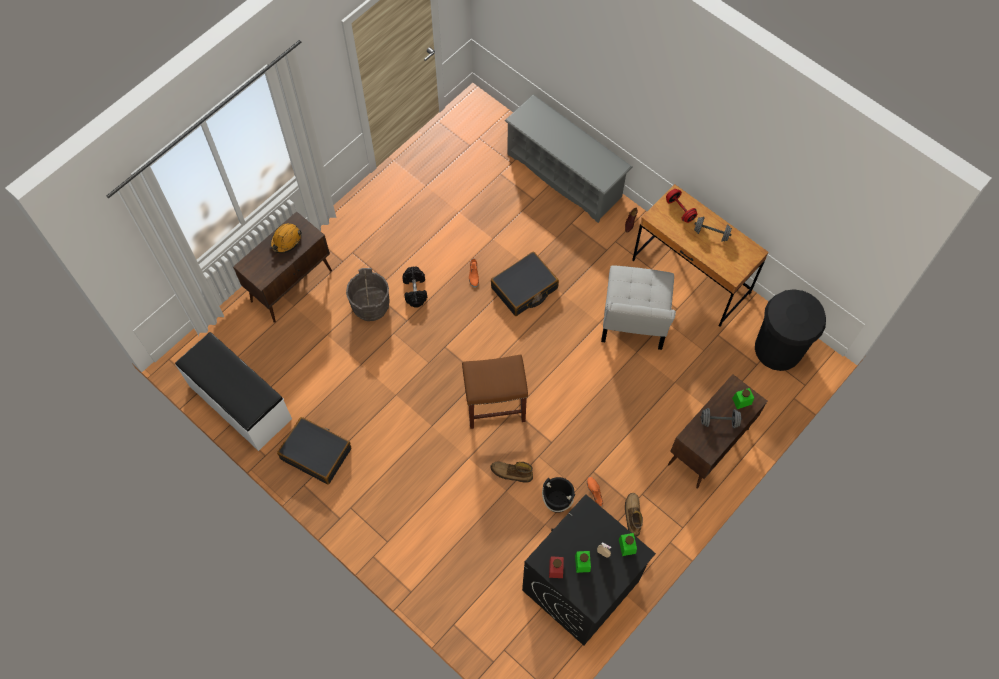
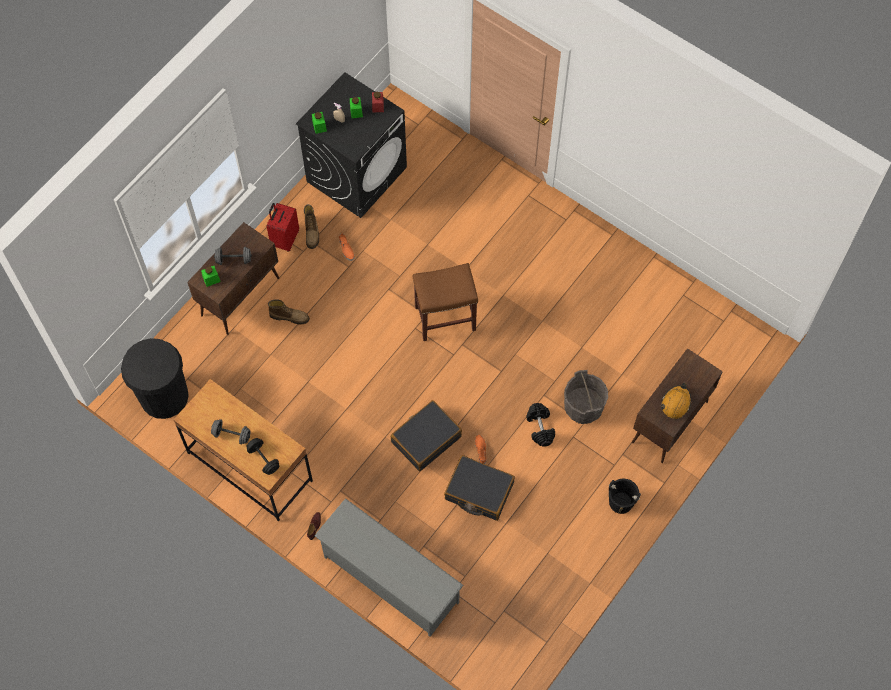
camera: 175 degrees right, 0 degrees up
white bench [175,332,292,451] -> none
black suitcase [277,417,351,485] -> black suitcase moved to [444,455,515,521]
boot [490,462,533,483] -> boot moved to [268,299,310,324]
black bucket [542,477,575,513] -> black bucket moved to [609,479,641,514]
white chair [601,265,676,350] -> none
red dumbbell [666,189,697,223] -> black dumbbell [246,438,279,475]
none -> red suitcase [267,203,299,252]

